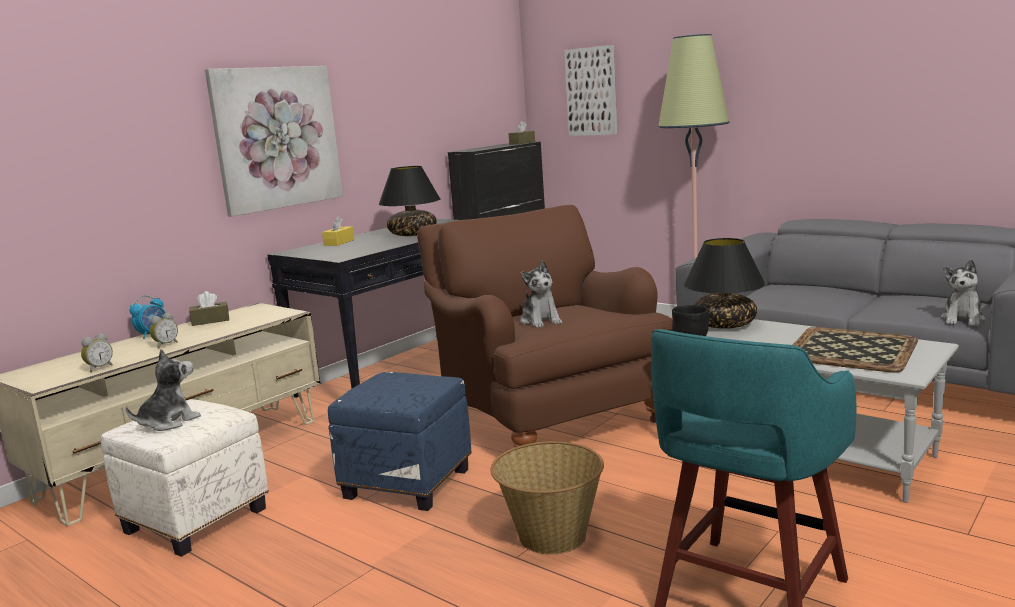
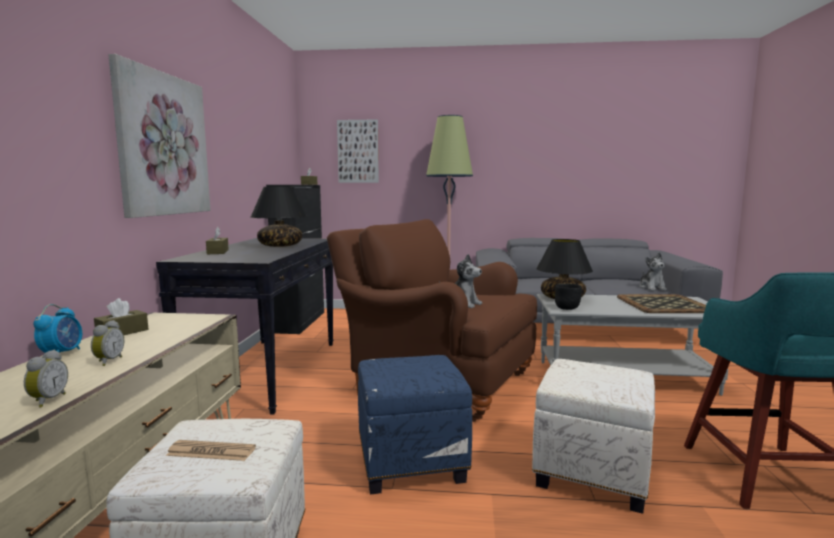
camera: 35 degrees left, 5 degrees down
plush toy [125,349,201,431] -> newspaper [166,440,256,461]
yellow tissue box [322,216,354,246] -> brown tissue box [206,227,229,254]
basket [491,441,604,555] -> white ottoman [532,359,655,514]

